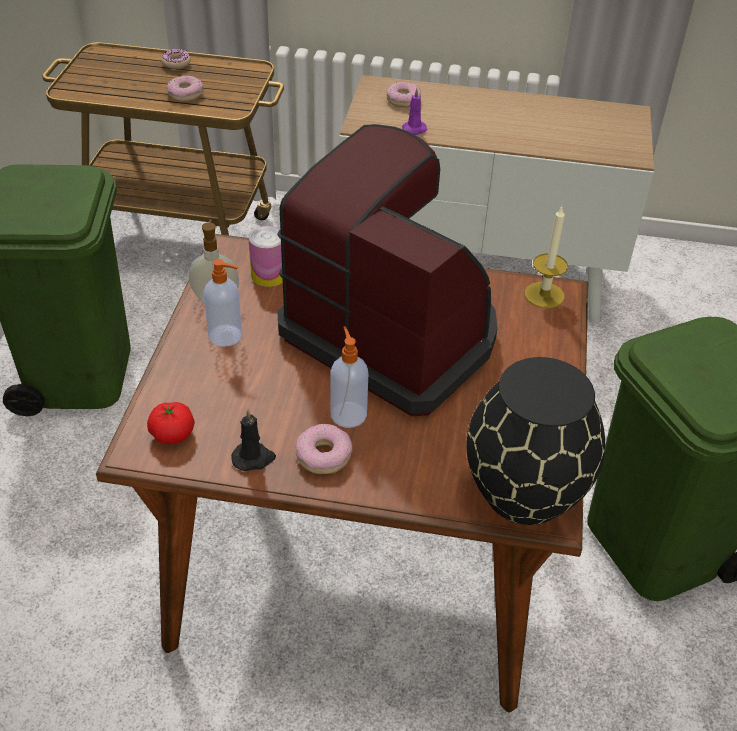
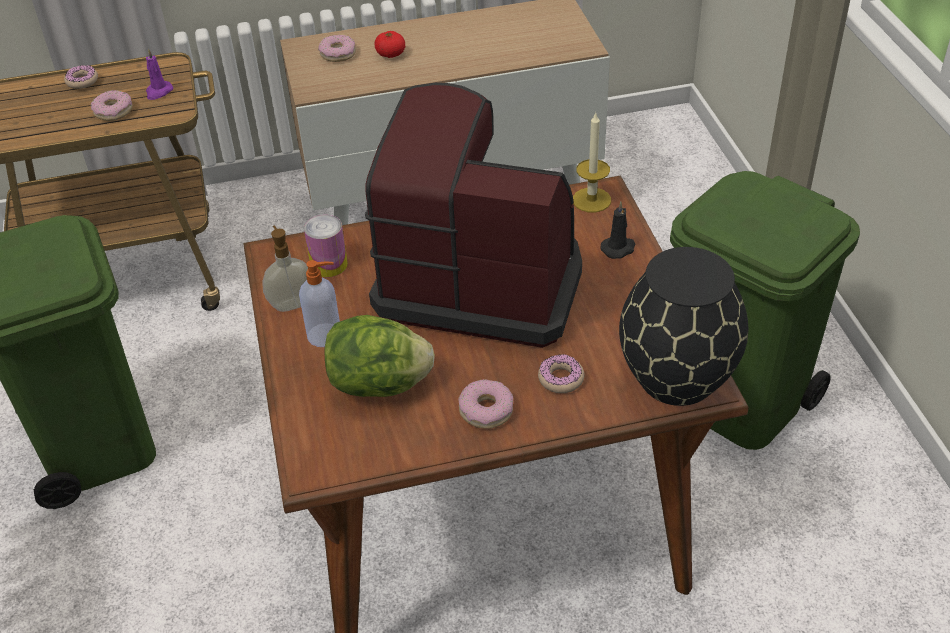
camera: 20 degrees left, 0 degrees up
tomato [147,402,195,444] -> tomato moved to [375,31,405,58]
black candle [231,409,276,471] -> black candle moved to [601,202,635,259]
soap dispenser [331,326,368,428] -> none
purple candle [402,88,427,135] -> purple candle moved to [146,48,173,100]
none -> lettuce [325,315,435,397]
none -> donut [538,354,584,393]

